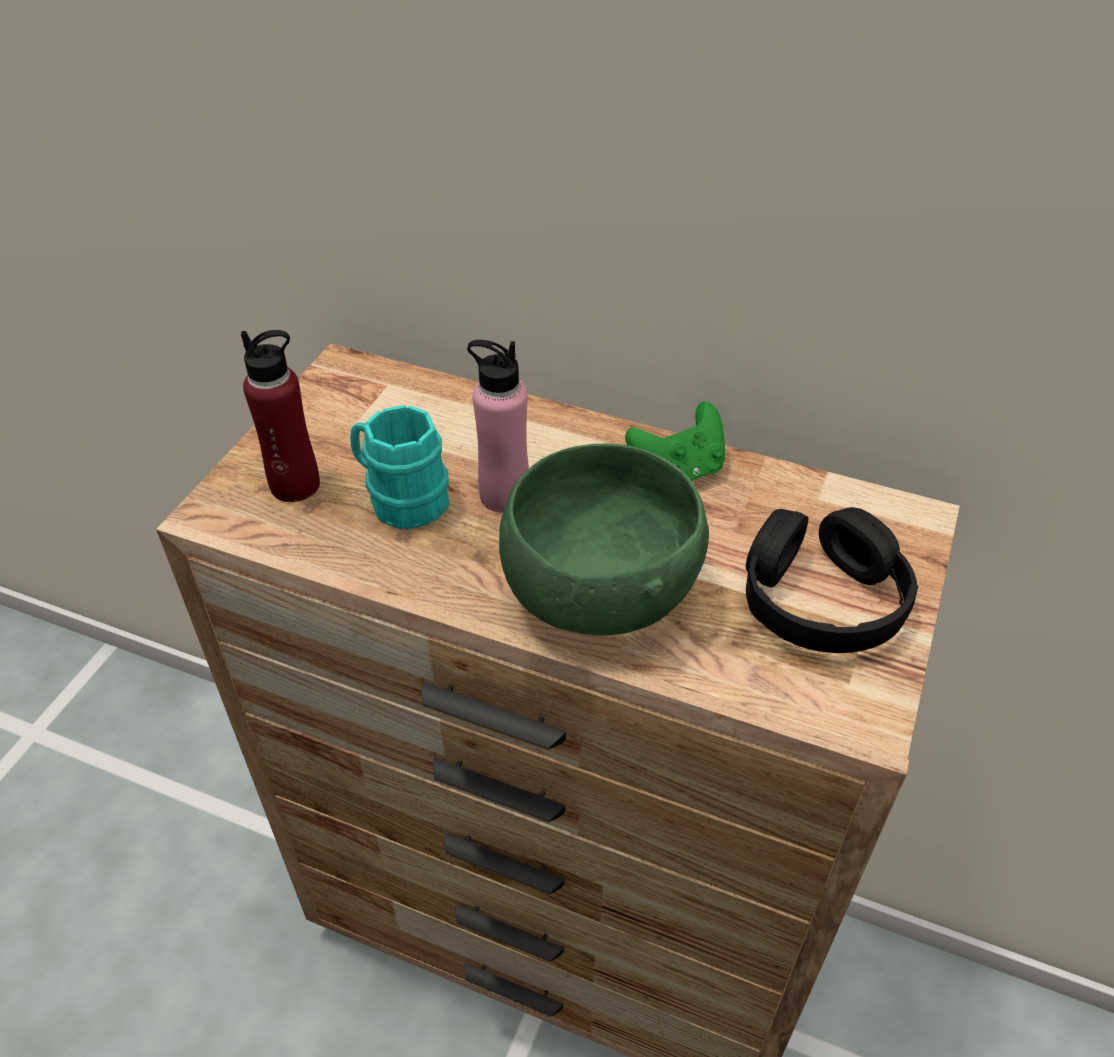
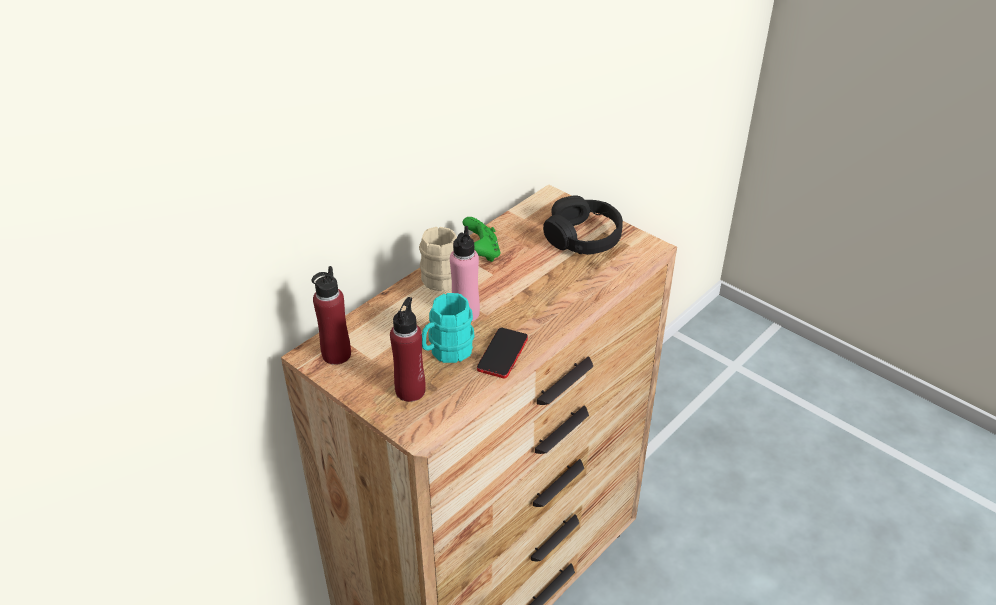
camera: 70 degrees left, 5 degrees down
green bowl [499,443,709,636] -> none
none -> red bottle [312,266,351,365]
none -> beige mug [419,227,457,291]
none -> phone [477,327,528,379]

